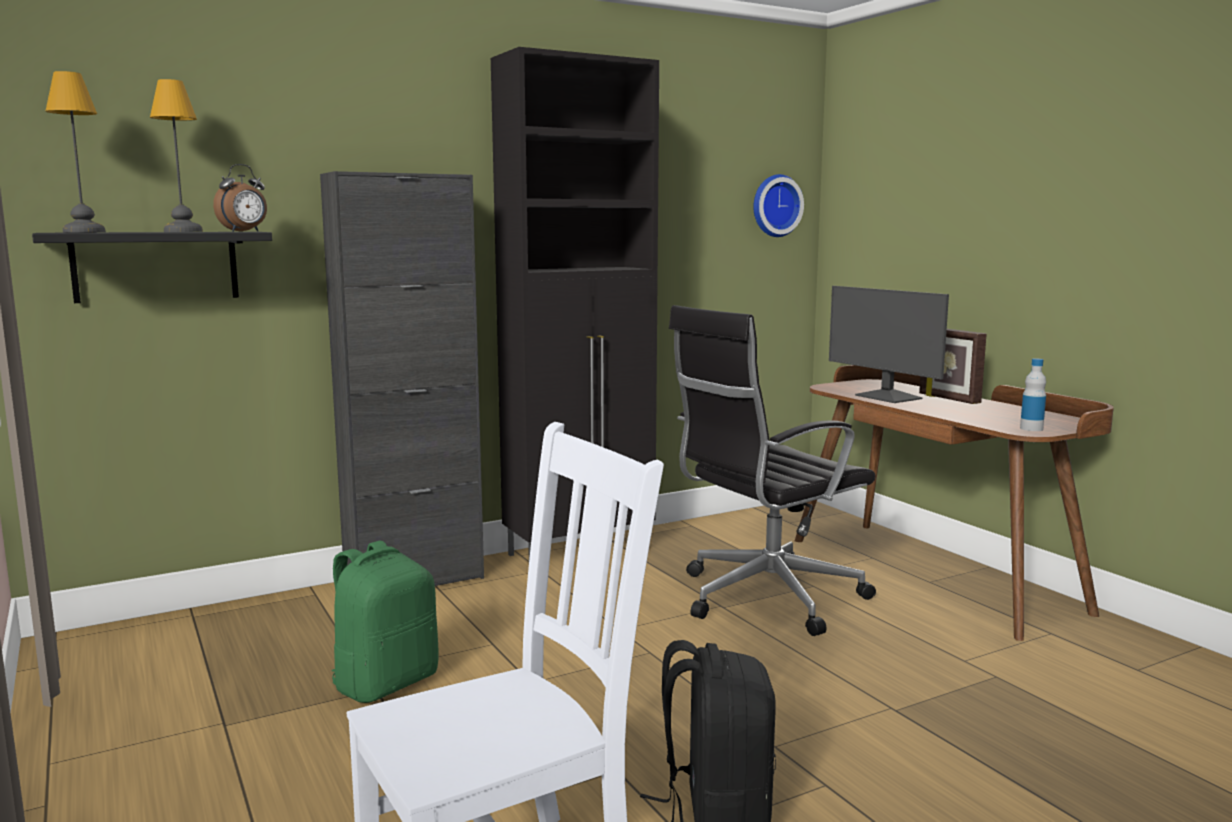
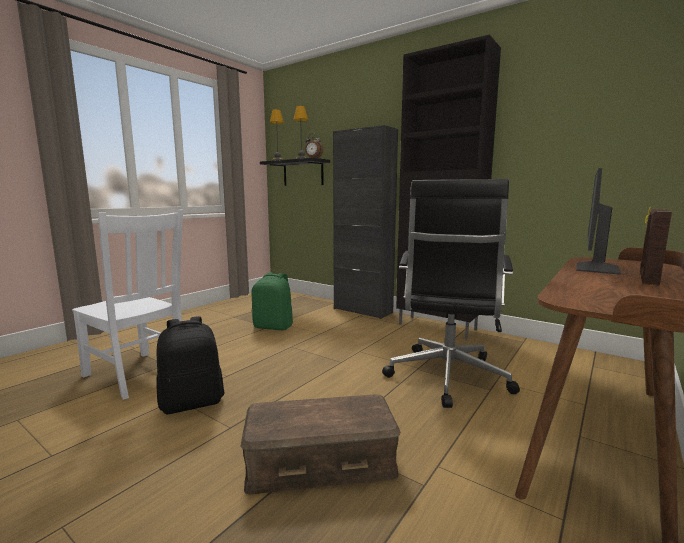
camera: 65 degrees right, 0 degrees up
black office chair [669,305,876,636] -> black office chair turned 105 degrees counterclockwise [382,179,520,408]
wall clock [753,174,804,237] -> none
bottle [1020,358,1046,431] -> none
none -> brown storage box [241,394,400,495]

